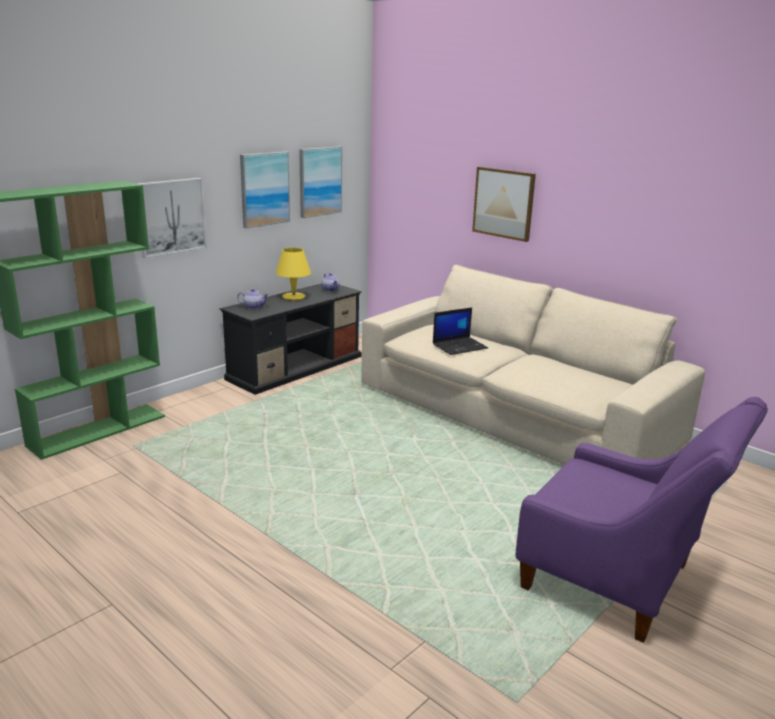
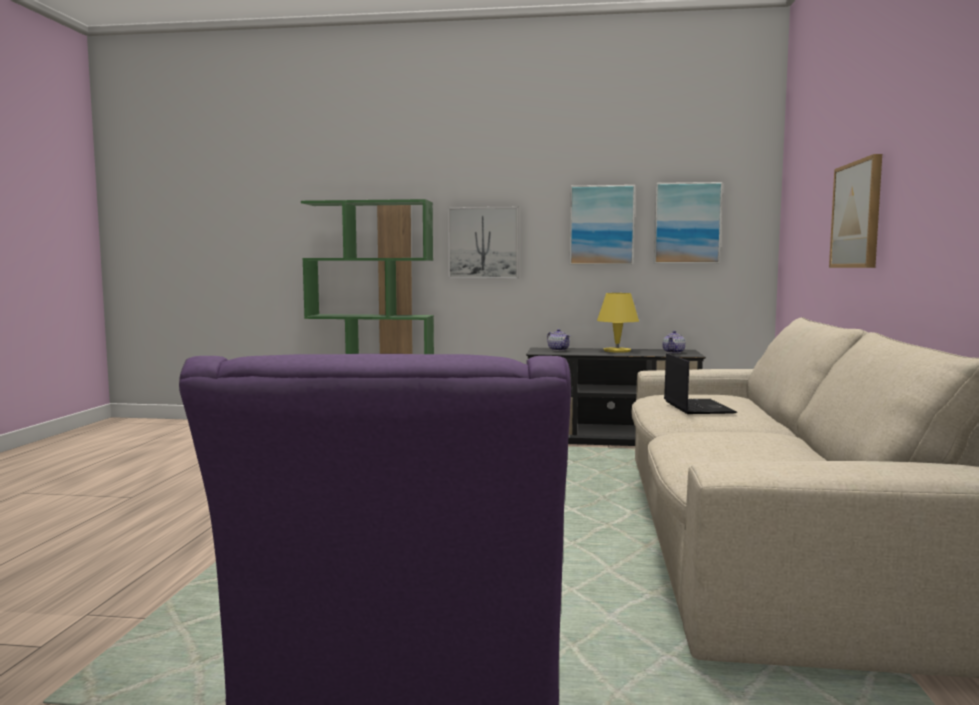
camera: 55 degrees right, 15 degrees down
laptop [433,307,488,355] -> laptop turned 120 degrees counterclockwise [664,353,737,414]

